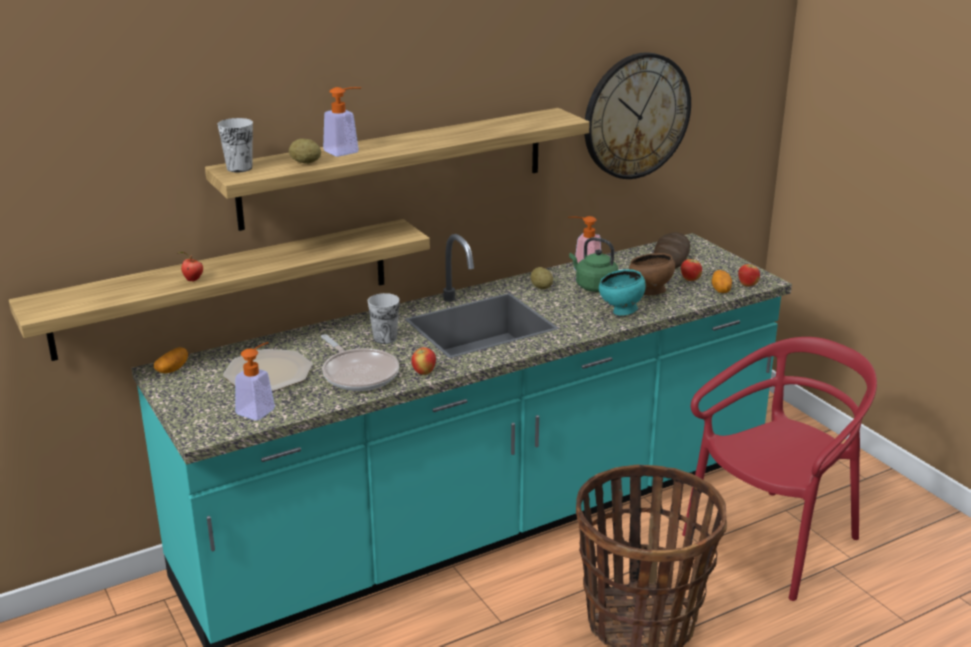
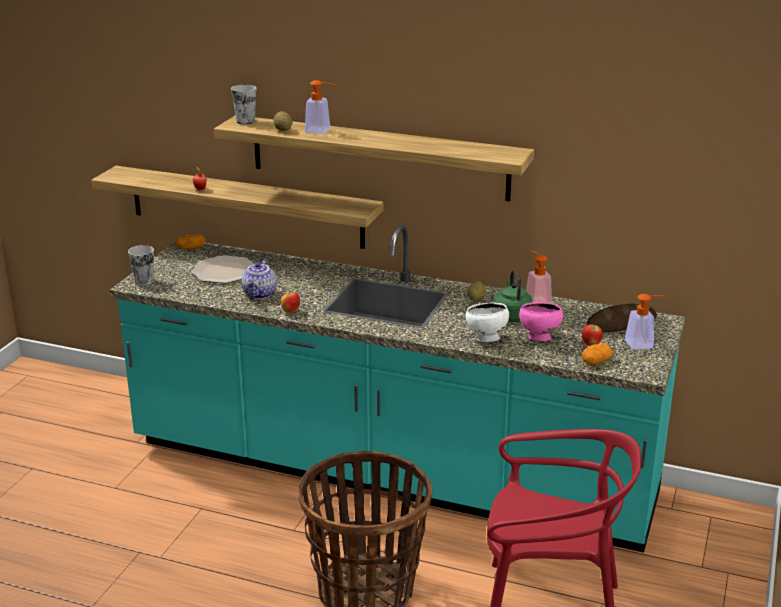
camera: 50 degrees right, 0 degrees up
soap dispenser [235,342,275,420] -> soap dispenser moved to [625,294,666,350]
frying pan [321,334,399,391] -> teapot [241,259,277,299]
cup [368,293,400,344] -> cup moved to [128,245,154,285]
wall clock [585,52,691,179] -> none
turquoise bowl [599,269,646,316] -> white bowl [465,302,509,342]
brown bowl [629,253,675,295] -> pink bowl [519,302,563,341]
apple [738,262,760,286] -> none

